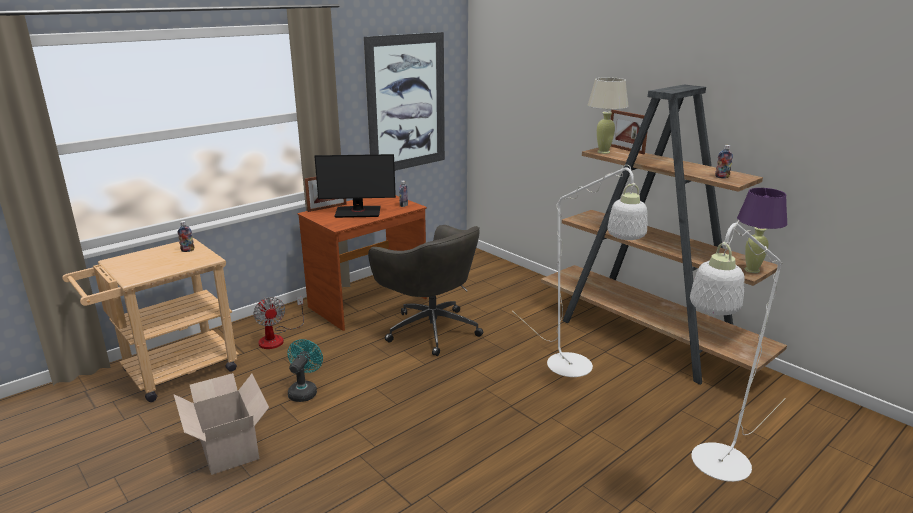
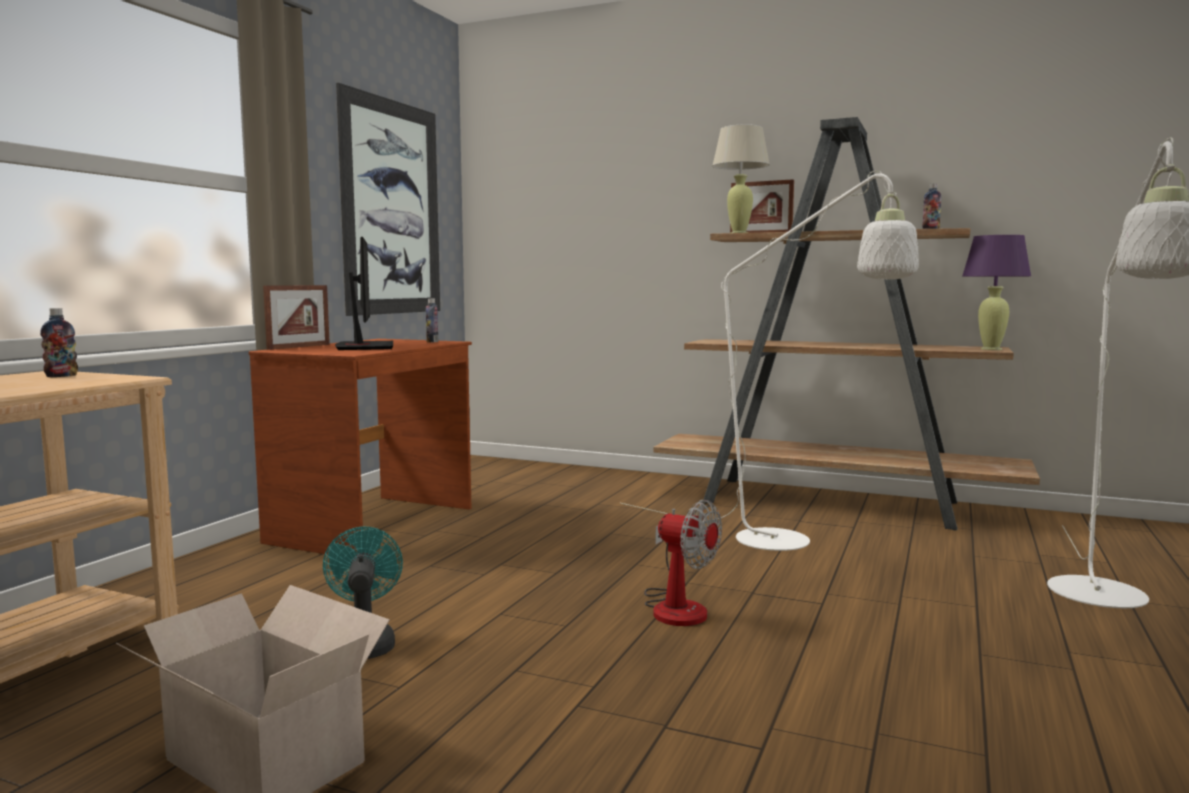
camera: 25 degrees left, 15 degrees down
fan [253,296,304,349] -> fan moved to [644,500,722,626]
monitor [314,154,396,218] -> monitor turned 75 degrees counterclockwise [335,237,393,350]
grey office chair [368,225,483,356] -> none

